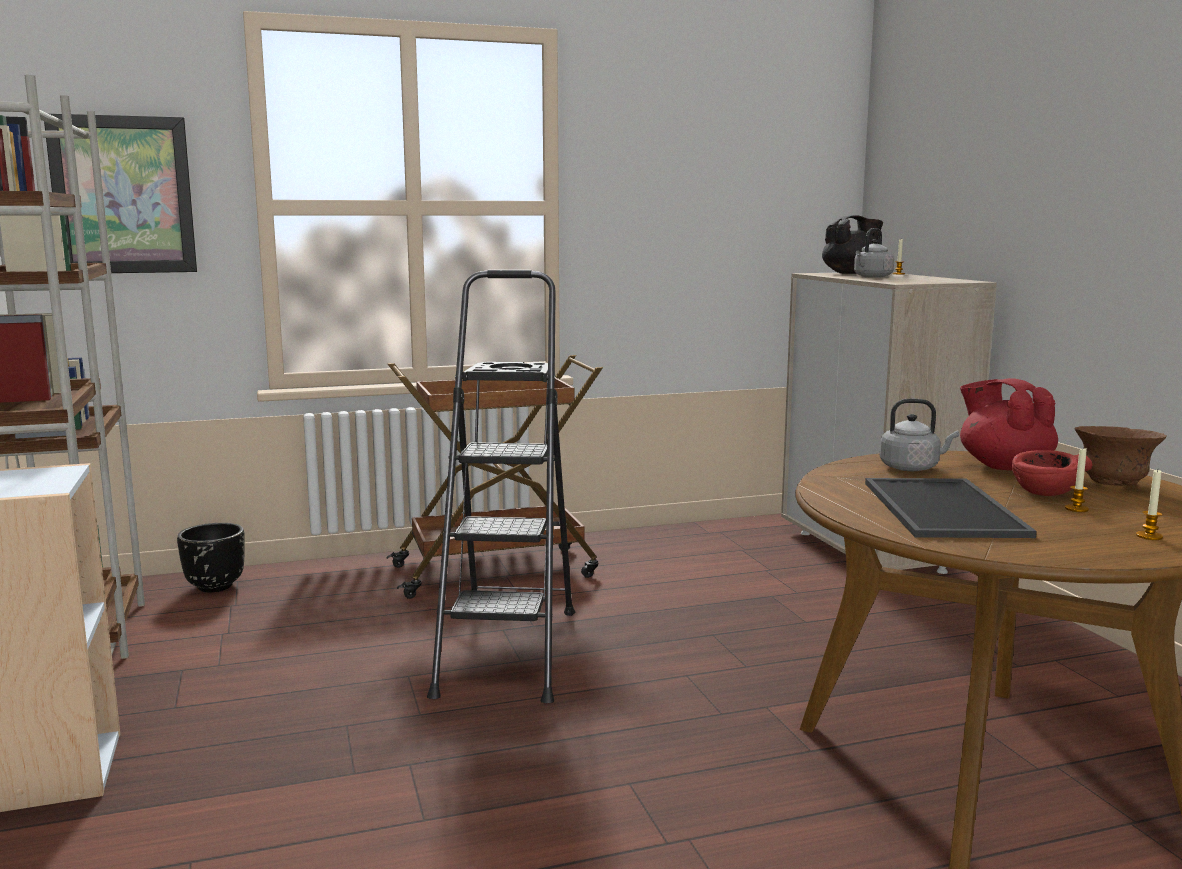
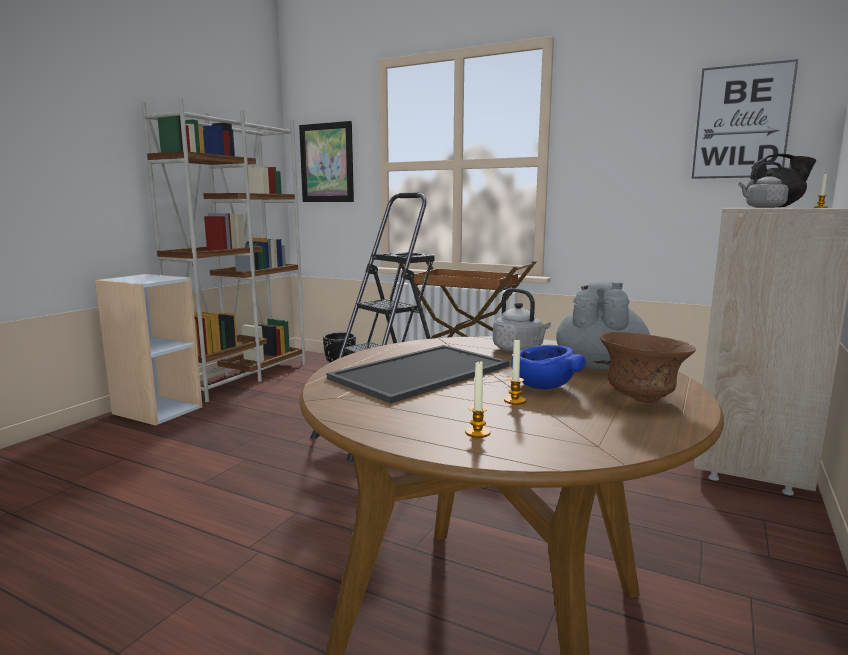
camera: 45 degrees right, 0 degrees up
red teapot [960,378,1058,471] -> grey teapot [556,280,650,370]
red bowl [1012,450,1092,496] -> blue bowl [511,345,586,389]
none -> picture [692,59,798,179]

